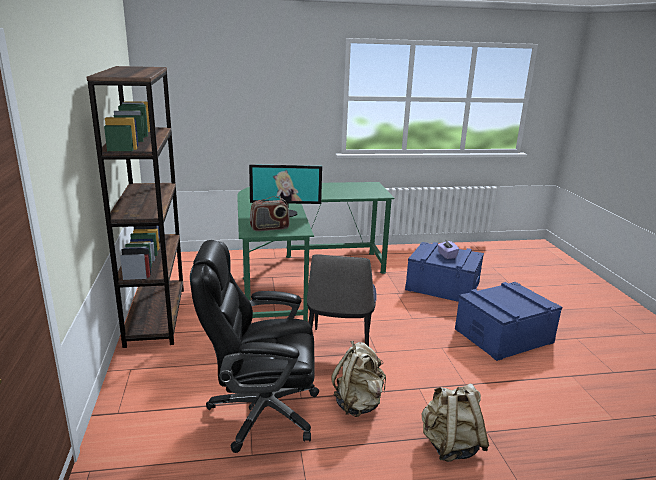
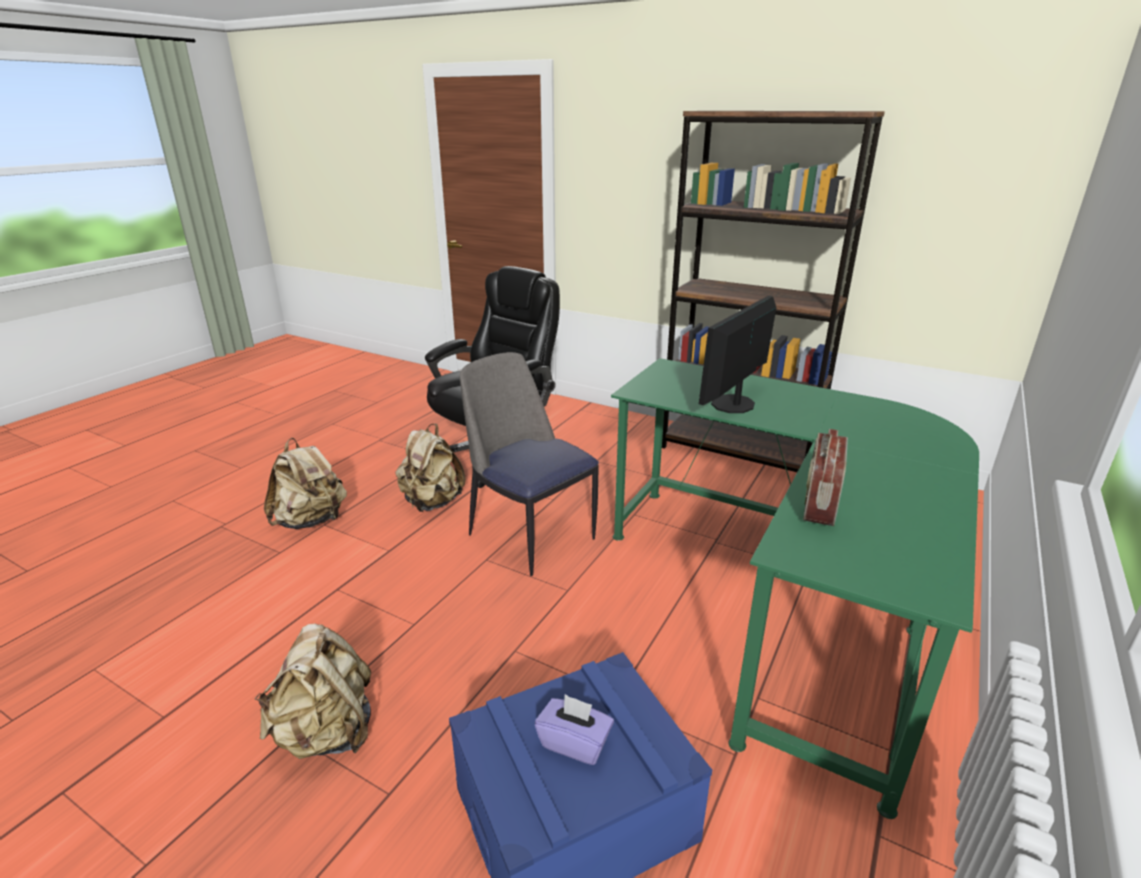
camera: 130 degrees right, 5 degrees up
radio [250,196,290,231] -> radio moved to [803,429,848,526]
blue storage box [455,282,562,361] -> beige backpack [255,623,371,759]

